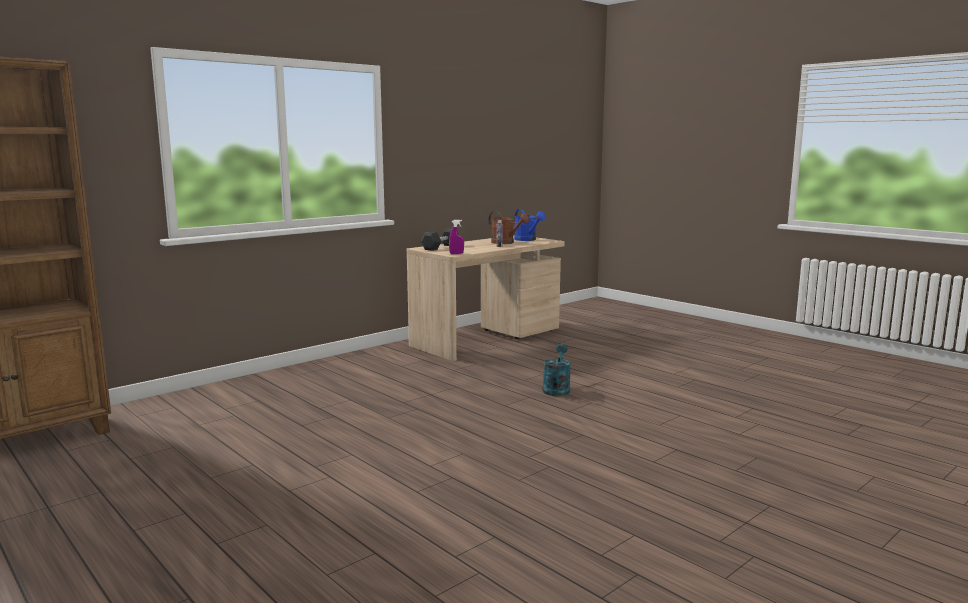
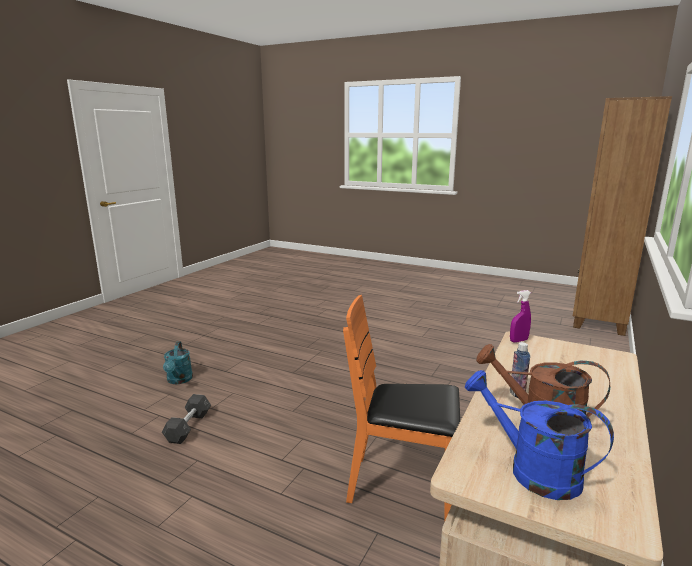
camera: 160 degrees right, 5 degrees up
grey dumbbell [421,228,459,251] -> grey dumbbell moved to [162,394,211,444]
turquoise watering can [542,344,571,396] -> turquoise watering can moved to [163,341,193,384]
none -> orange chair [343,295,460,520]

